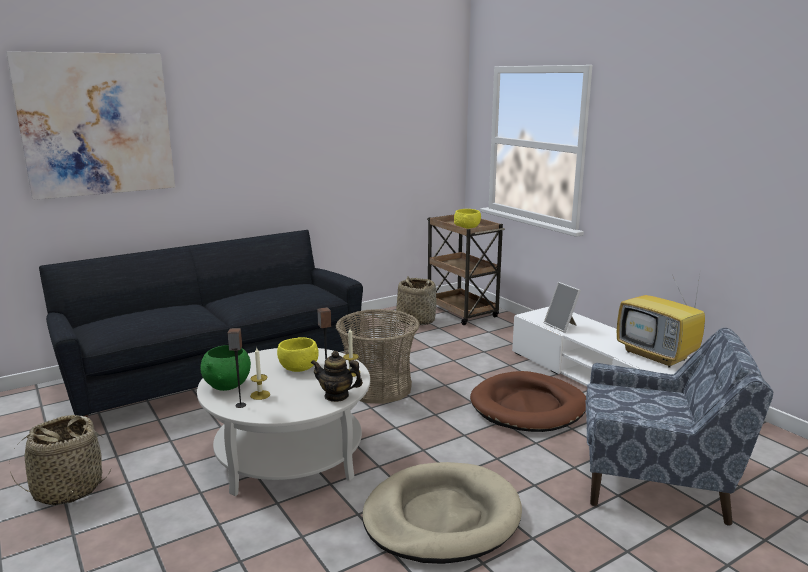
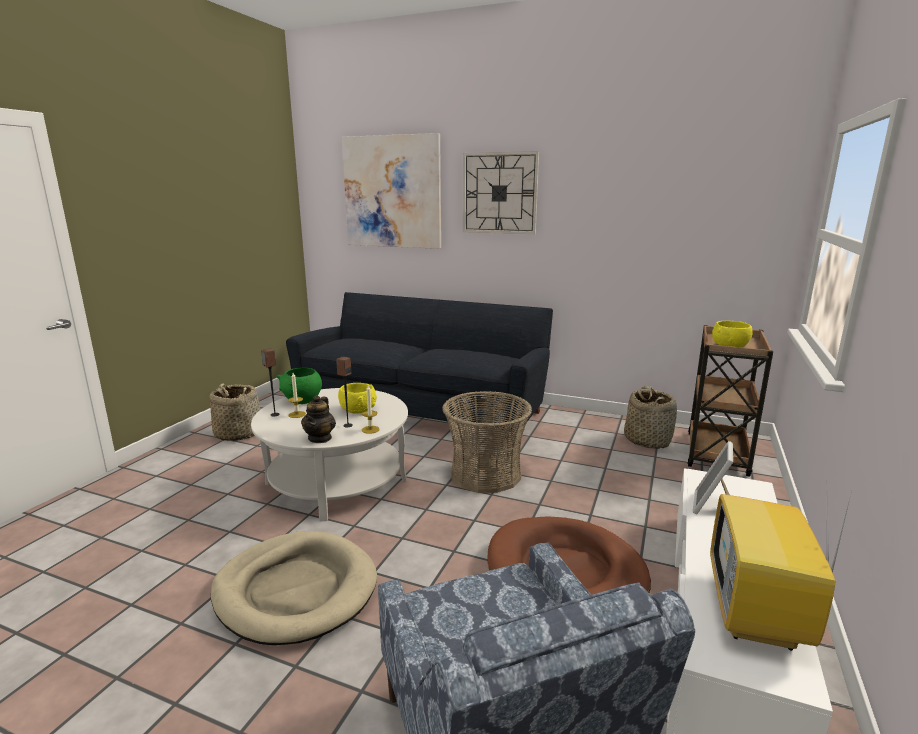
camera: 55 degrees right, 0 degrees up
teapot [311,351,363,402] -> teapot turned 150 degrees counterclockwise [301,395,336,443]
none -> wall clock [463,151,539,234]

